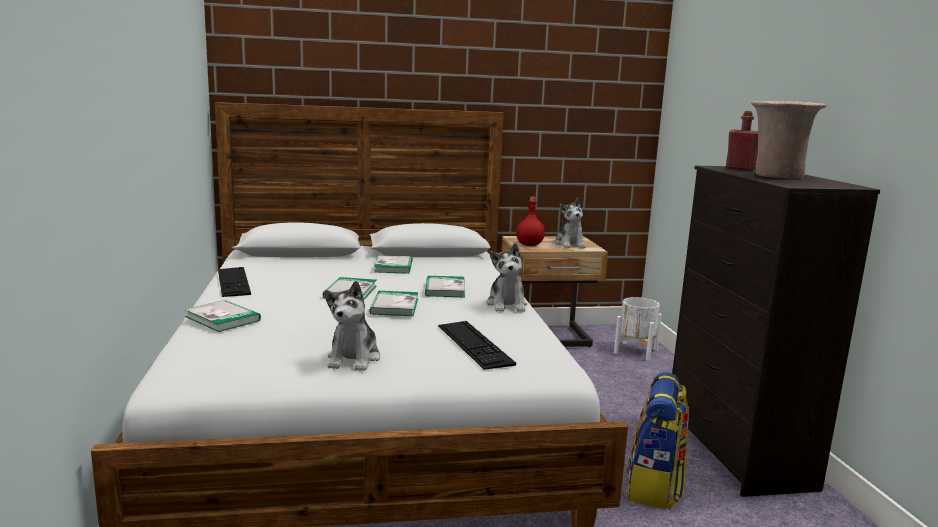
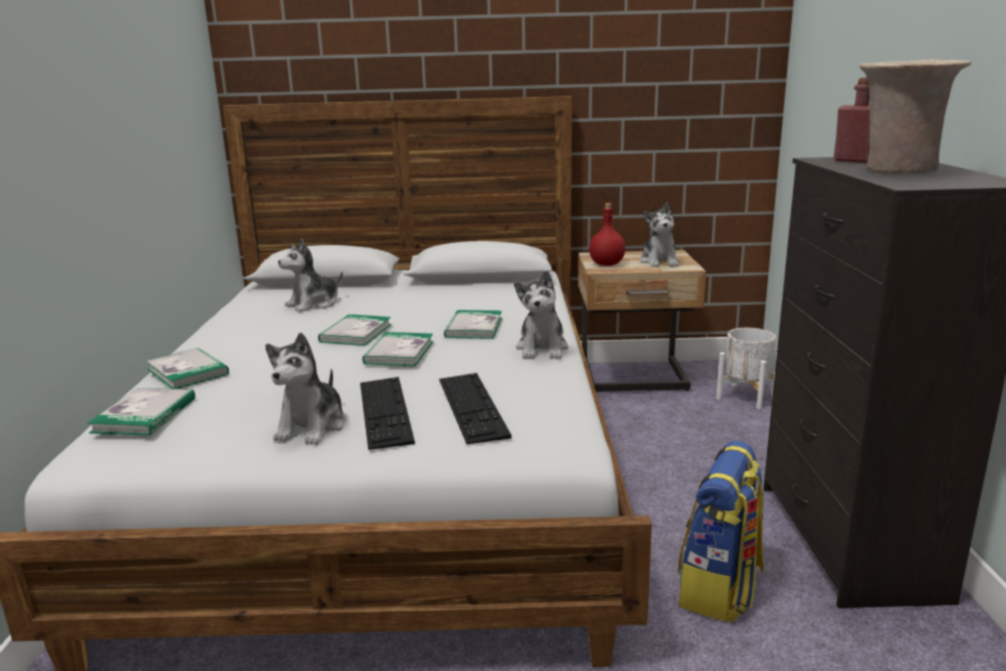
camera: 10 degrees right, 5 degrees up
keyboard [218,267,251,297] -> keyboard moved to [360,377,415,450]
book [374,255,413,274] -> book moved to [87,388,195,436]
none -> plush toy [278,239,343,312]

